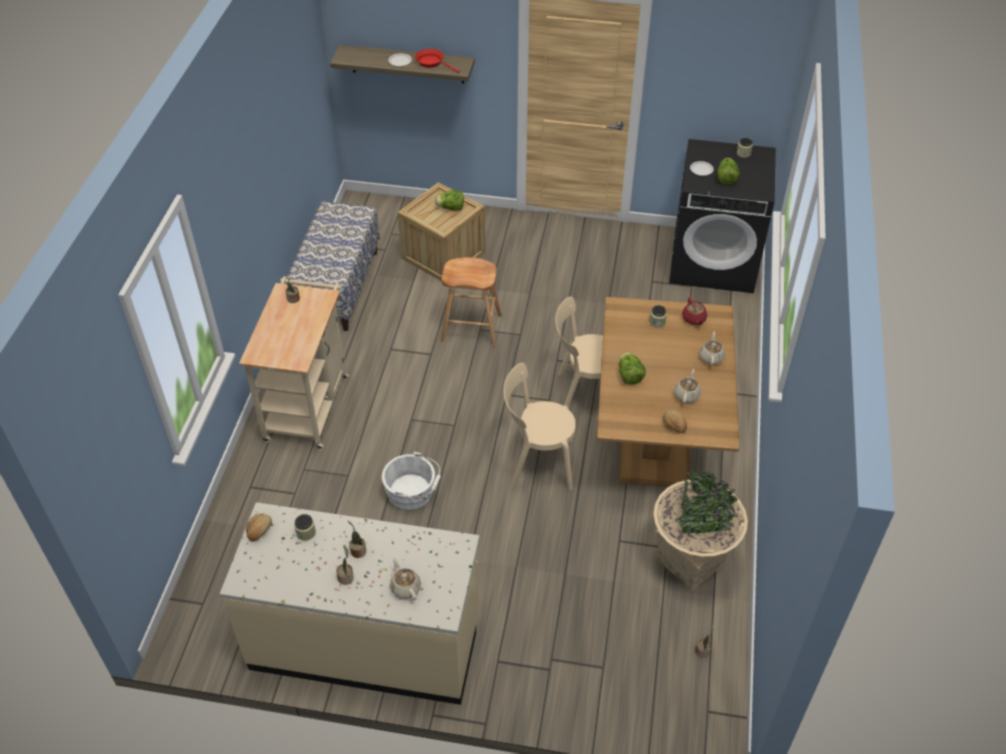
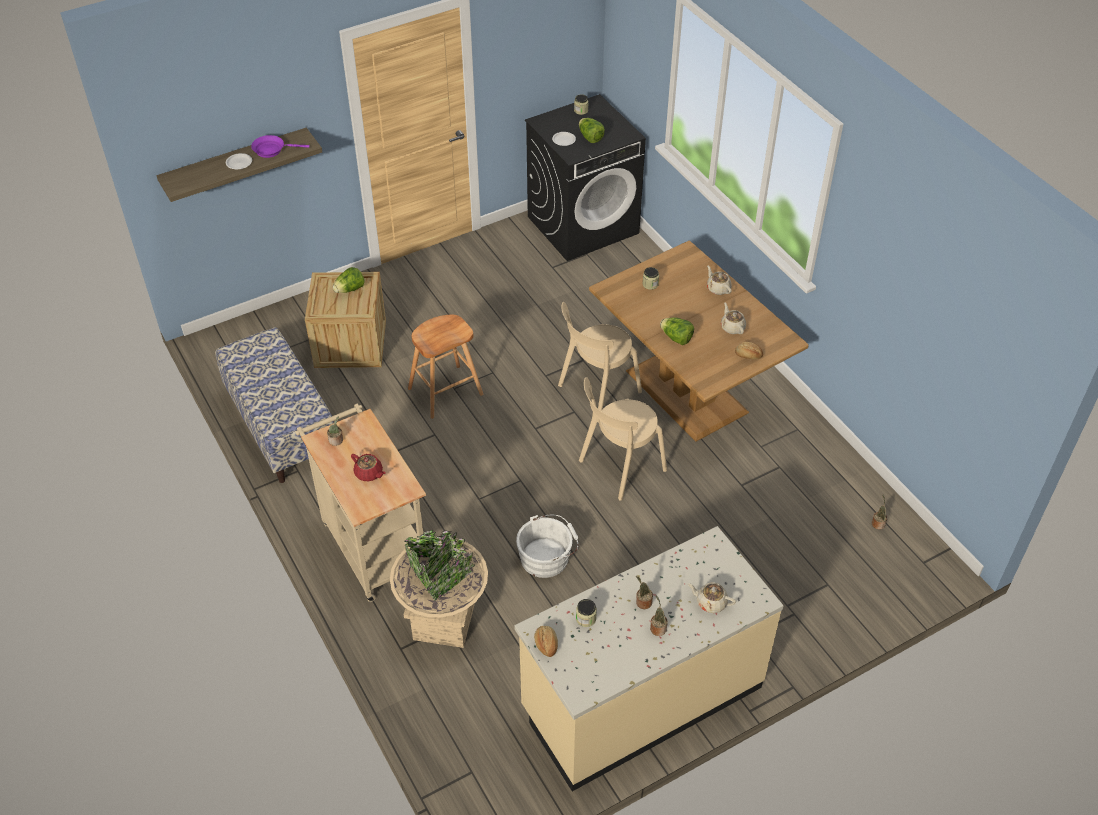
camera: 40 degrees left, 0 degrees up
red frying pan [415,49,460,73] -> purple frying pan [251,135,310,158]
beige planter [654,470,748,591] -> beige planter moved to [390,530,488,648]
red teapot [682,297,707,325] -> red teapot moved to [351,454,386,481]

